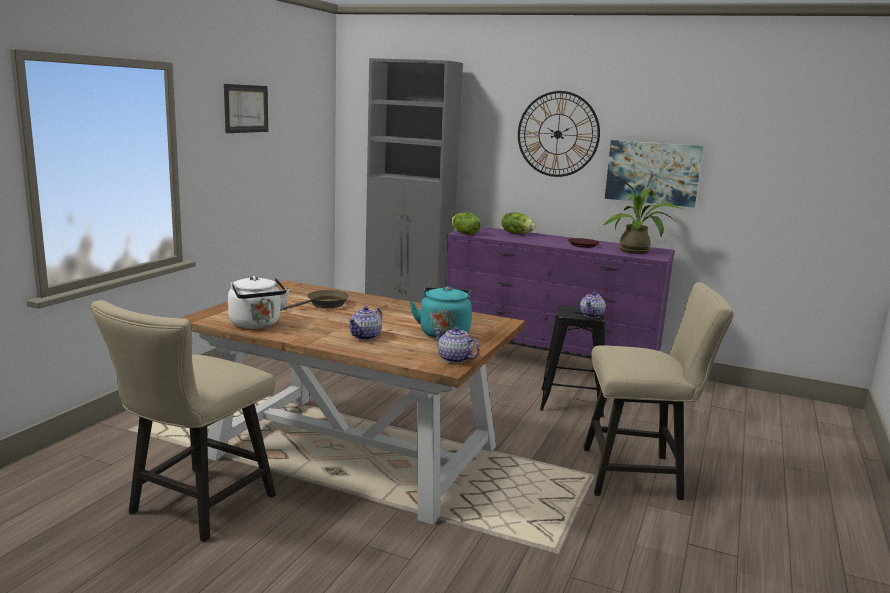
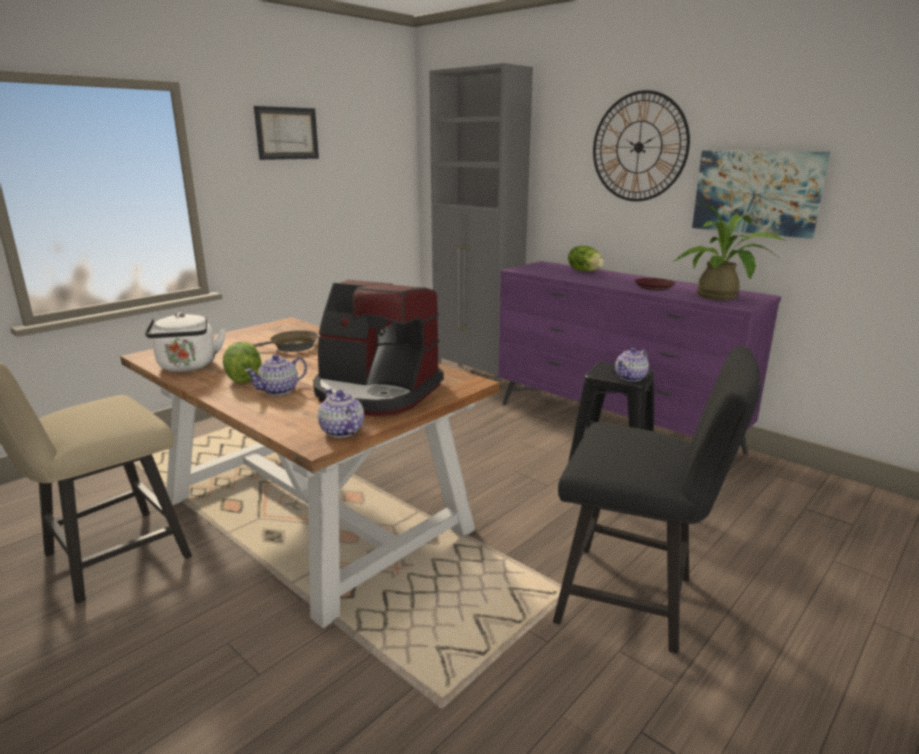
camera: 20 degrees right, 5 degrees up
turquoise kettle [410,286,472,338] -> coffee machine [313,280,444,416]
lettuce [451,212,481,234] -> lettuce moved to [223,342,261,383]
beige chair [584,282,734,500] -> black chair [553,346,761,654]

